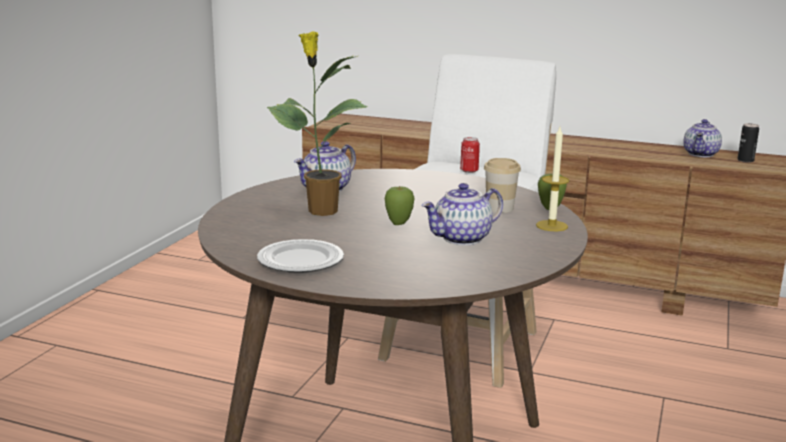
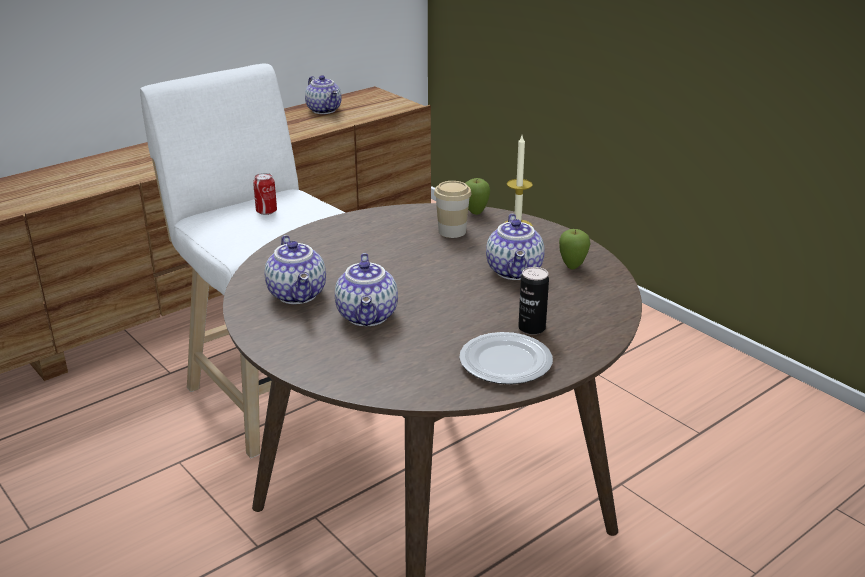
camera: 60 degrees left, 10 degrees up
potted plant [267,31,368,216] -> teapot [335,253,398,326]
apple [385,186,415,225] -> apple moved to [559,229,591,269]
can [738,123,759,163] -> can moved to [518,267,549,335]

